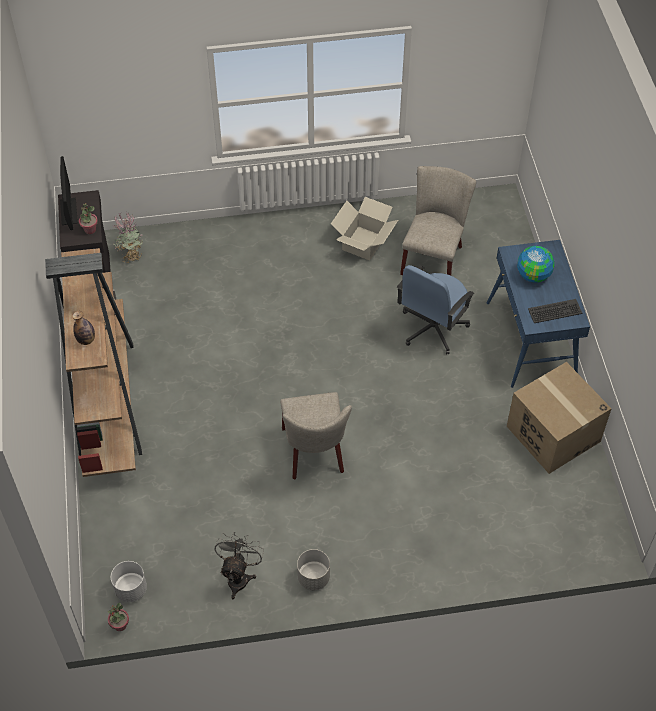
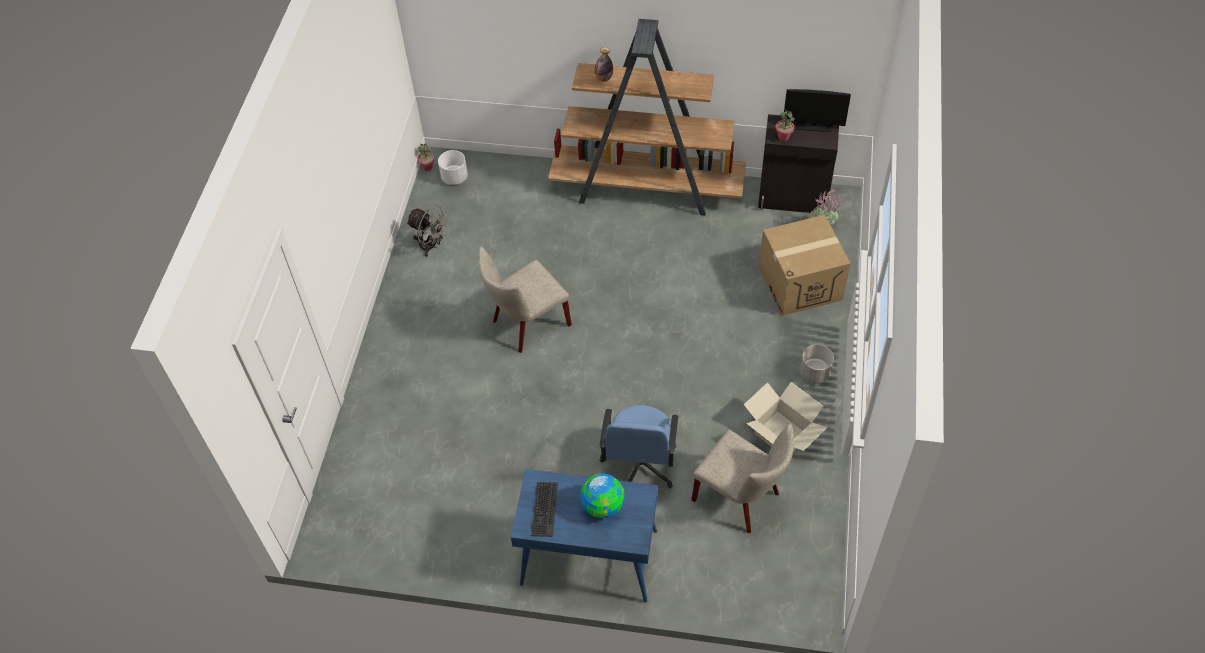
camera: 110 degrees right, 0 degrees up
beige chair [280,392,352,479] -> beige chair turned 45 degrees counterclockwise [478,246,572,353]
grey planter [297,549,330,590] -> grey planter moved to [800,344,834,384]
blue office chair [397,265,475,354] -> blue office chair turned 135 degrees counterclockwise [599,405,679,488]
cardboard box [507,362,612,474] -> cardboard box moved to [759,215,851,316]

